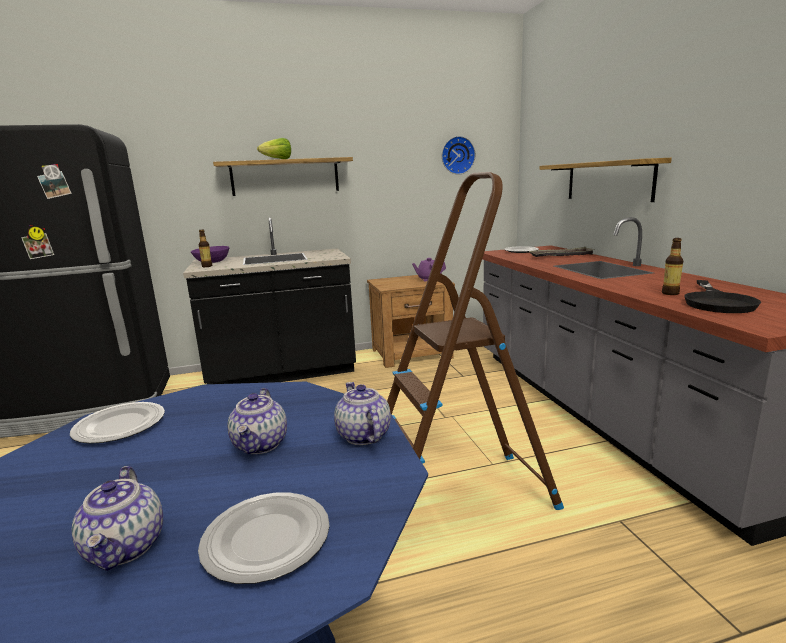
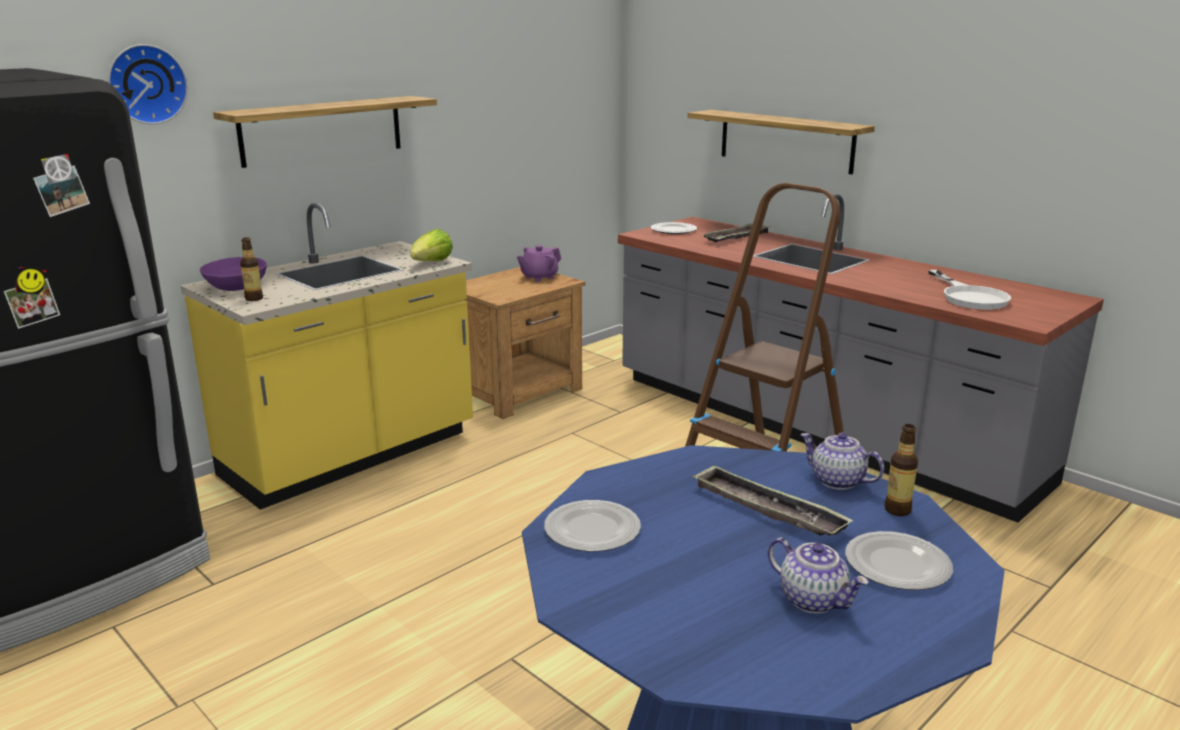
camera: 30 degrees left, 5 degrees up
black counter [183,218,356,384] -> yellow counter [180,203,473,510]
teapot [227,388,287,454] -> tray [692,465,854,536]
lettuce [257,138,291,159] -> lettuce moved to [410,229,453,261]
wall clock [442,136,476,175] -> wall clock moved to [108,44,188,124]
bottle [662,238,683,295] -> bottle moved to [884,424,918,516]
black frying pan [684,280,761,313] -> white frying pan [928,270,1011,310]

